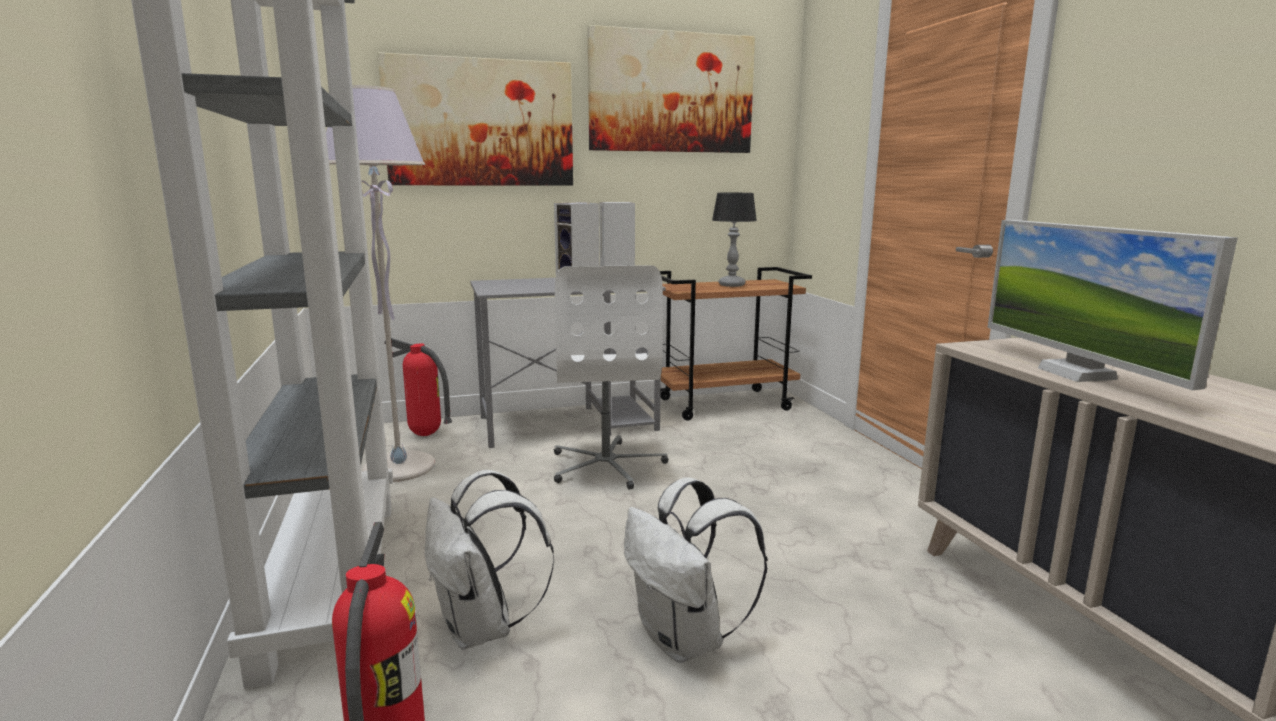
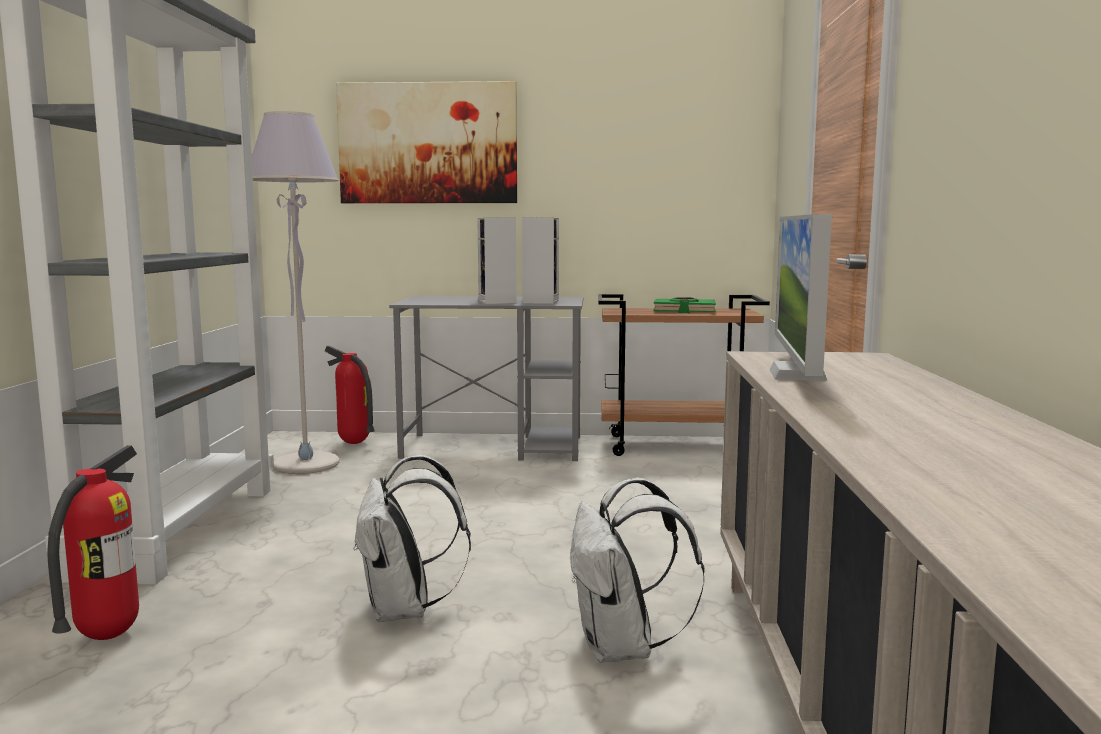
camera: 20 degrees right, 5 degrees down
white backpack [425,470,554,650] -> white backpack moved to [570,478,704,663]
white office chair [554,265,668,490] -> none
picture [587,25,755,153] -> none
table lamp [712,193,757,287] -> green book [654,297,716,313]

